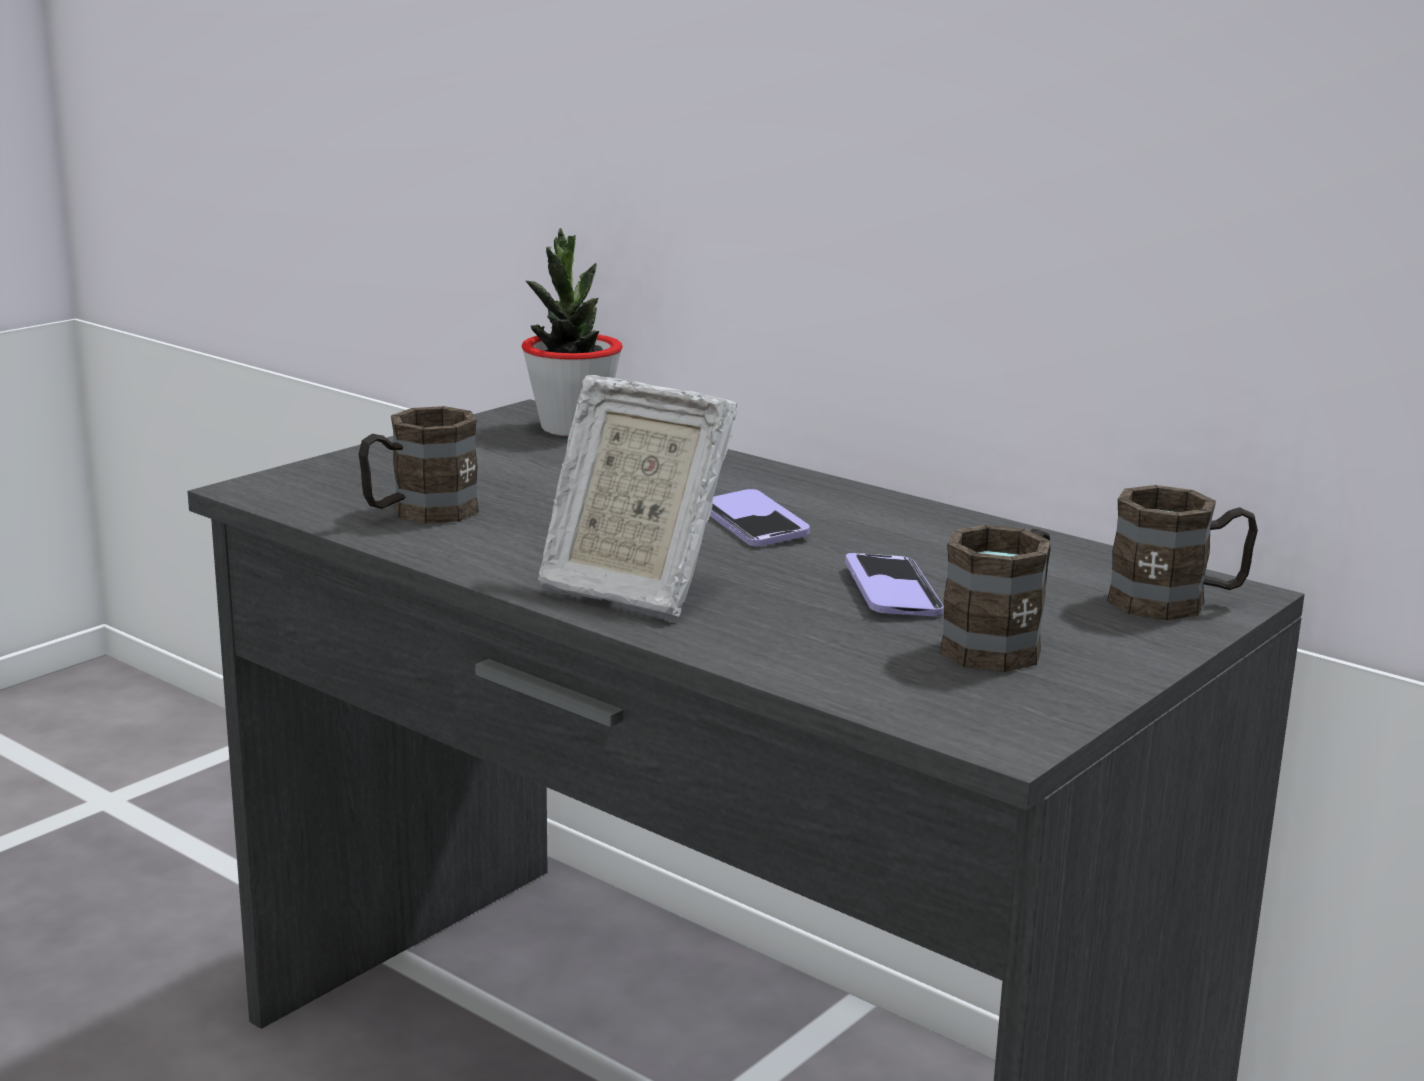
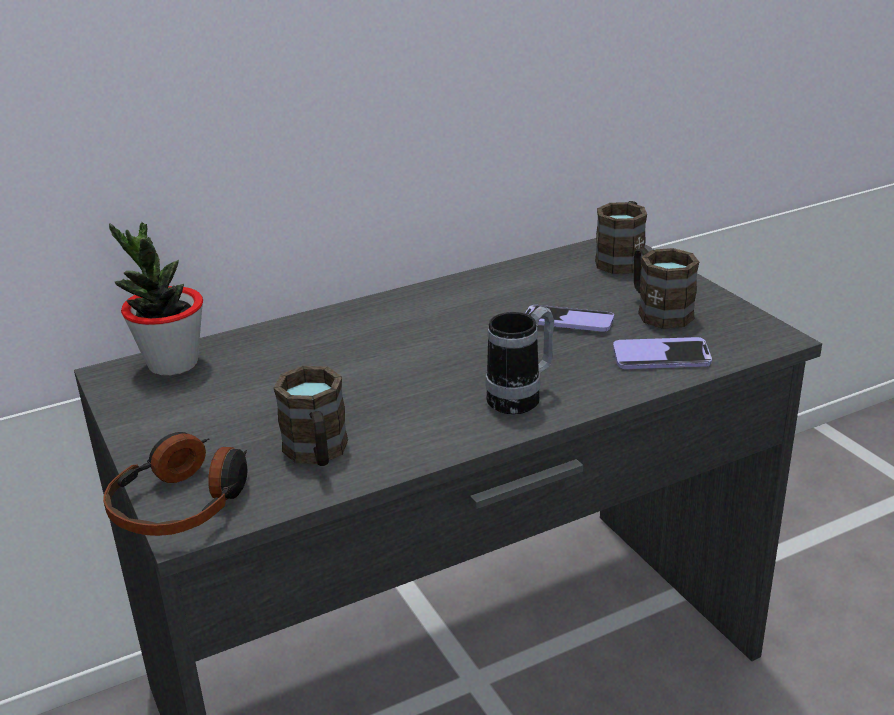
camera: 65 degrees left, 10 degrees up
picture frame [538,375,737,617] -> mug [485,306,554,414]
phone [710,489,810,547] -> phone moved to [613,337,712,369]
none -> headphones [103,432,247,536]

